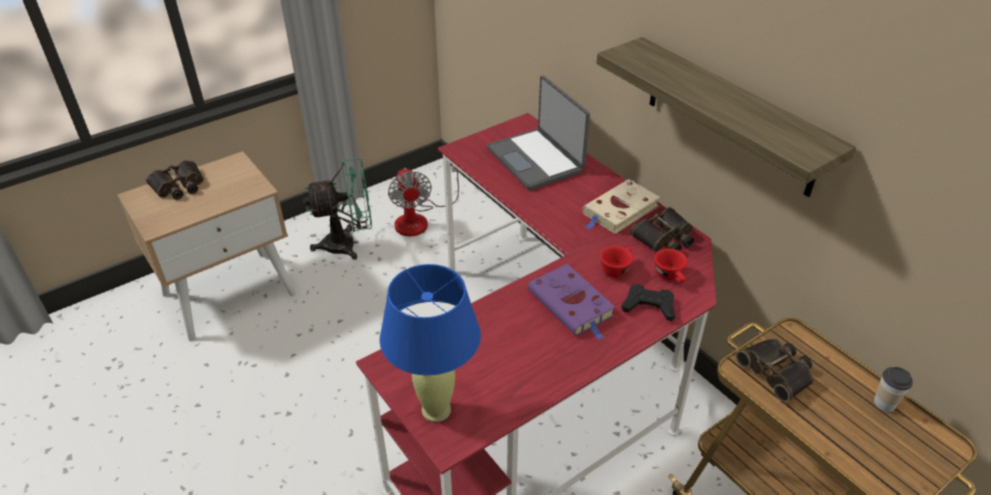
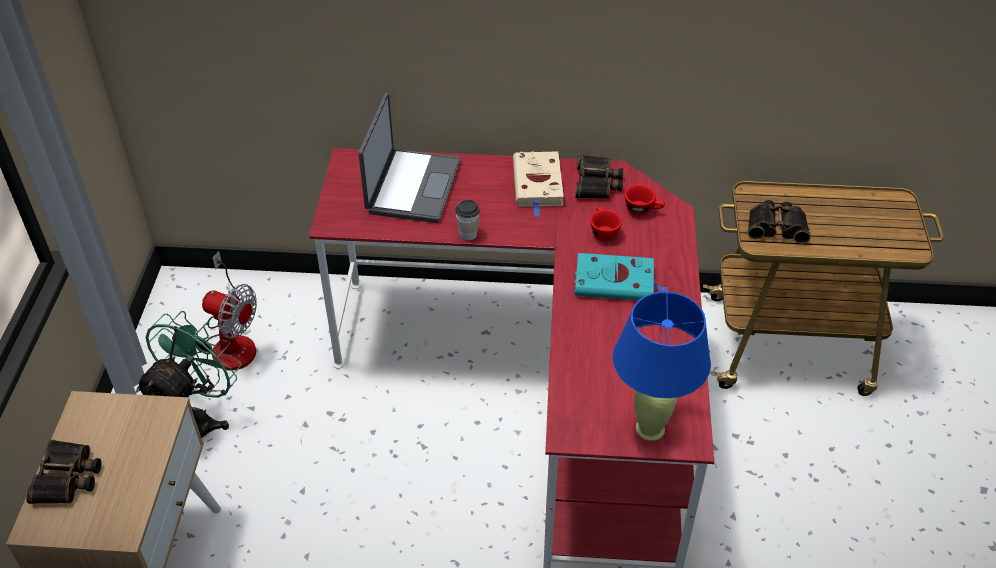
camera: 50 degrees left, 5 degrees up
laptop [487,75,590,190] -> laptop turned 90 degrees counterclockwise [358,93,460,223]
purple book [528,264,615,340] -> turquoise book [574,253,668,300]
shelf [596,37,856,197] -> none
black game controller [621,284,676,321] -> none
cup [874,367,913,412] -> cup moved to [455,200,480,240]

